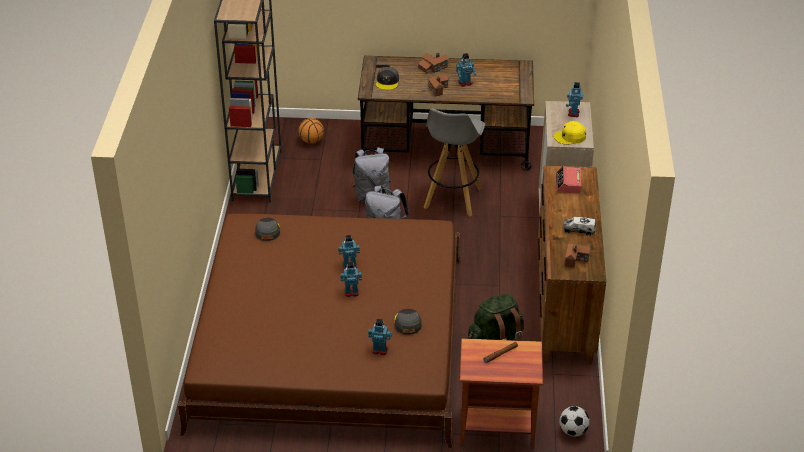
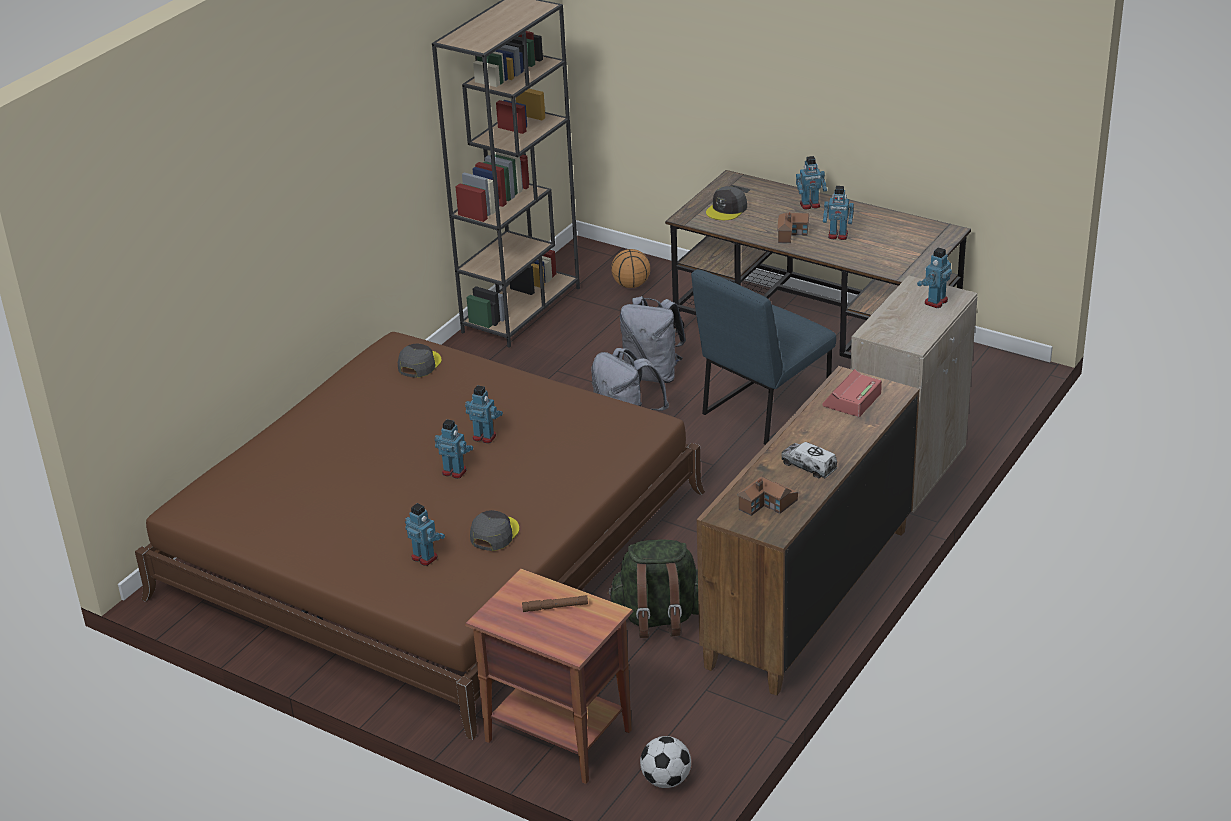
camera: 30 degrees right, 5 degrees down
toy house [418,53,449,73] -> toy robot [796,156,827,210]
grey stool [424,109,485,217] -> blue chair [691,269,836,445]
yellow cap [554,121,586,145] -> none

